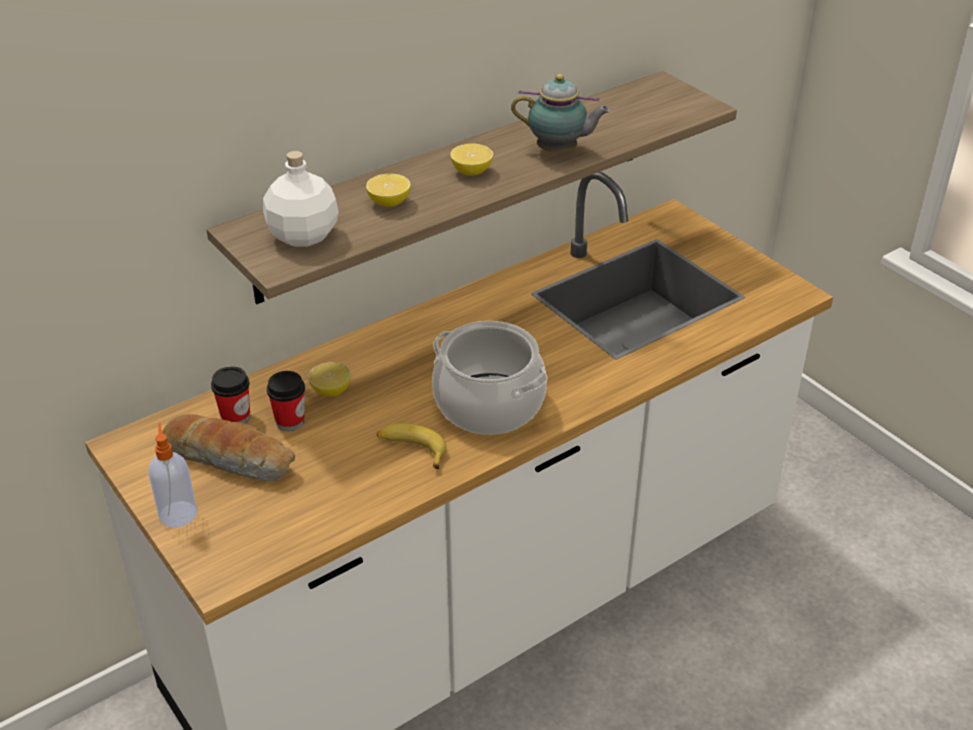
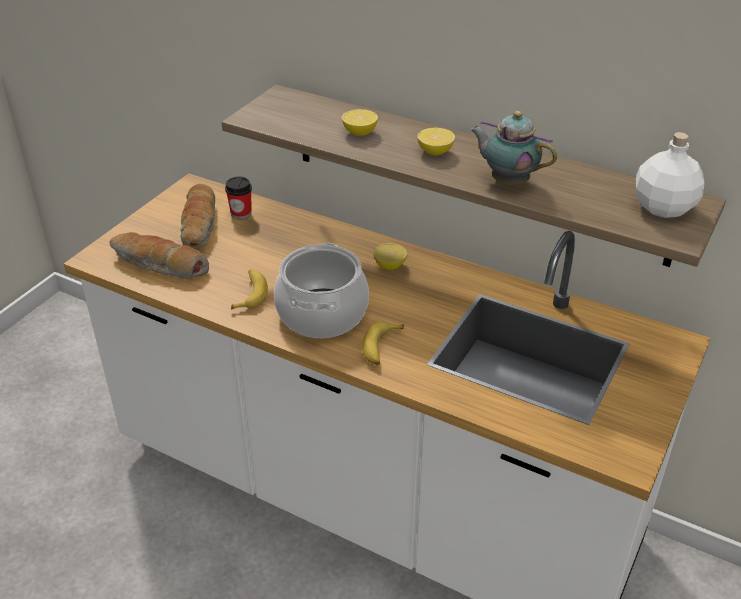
camera: 65 degrees right, 0 degrees up
soap dispenser [148,423,197,528] -> none
white bottle [263,151,339,247] -> white bottle moved to [636,132,705,218]
cup [267,371,305,431] -> none
lemon [308,362,351,396] -> lemon moved to [374,243,407,270]
teapot [511,74,611,152] -> teapot turned 135 degrees clockwise [470,111,557,185]
none -> bread [110,232,209,279]
none -> banana [362,322,404,365]

